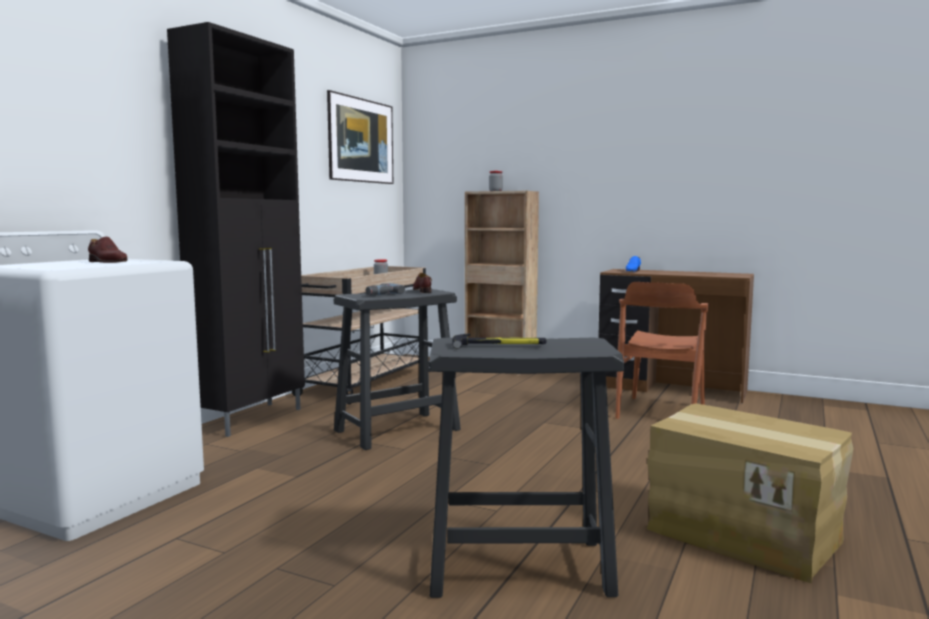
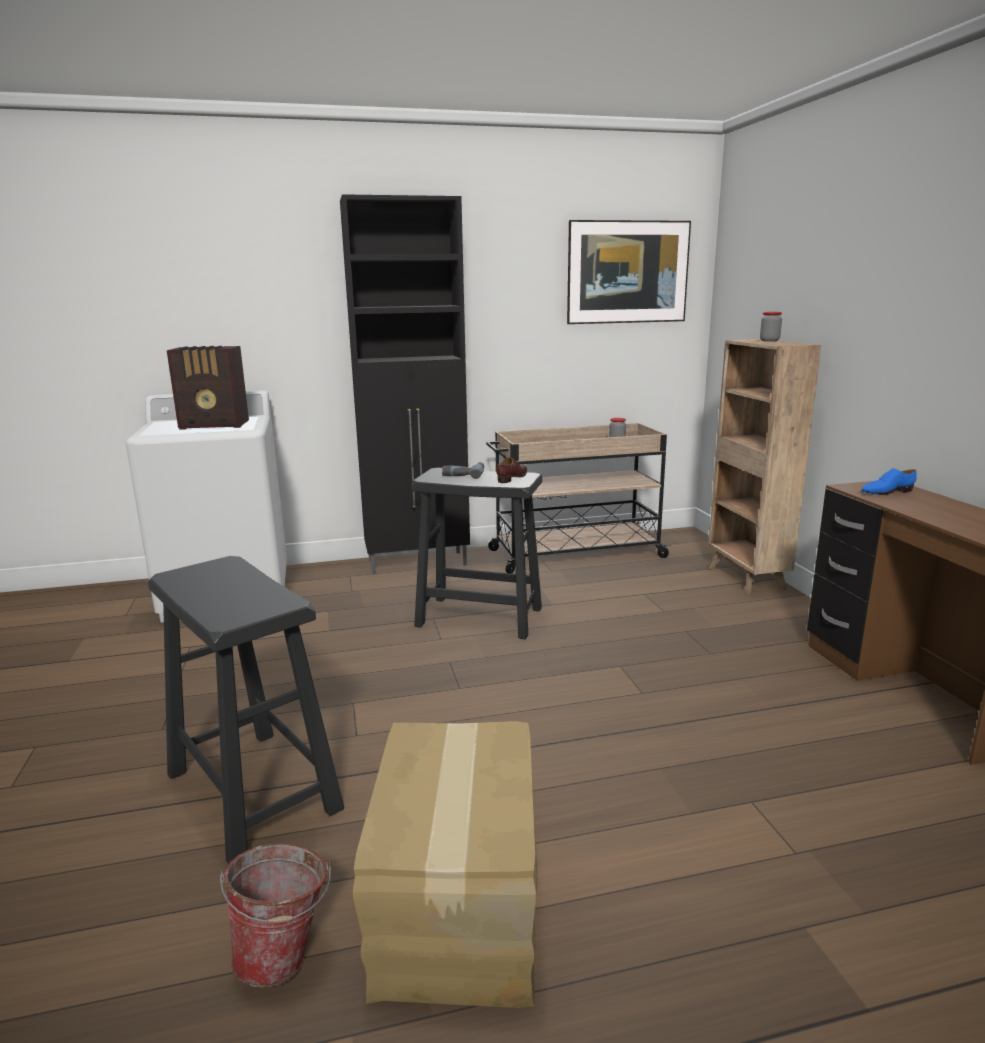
camera: 50 degrees right, 10 degrees up
brown shoe [88,237,127,263] -> radio [167,346,249,430]
hammer [453,333,547,349] -> none
brown chair [615,282,709,419] -> none
none -> bucket [220,843,331,988]

